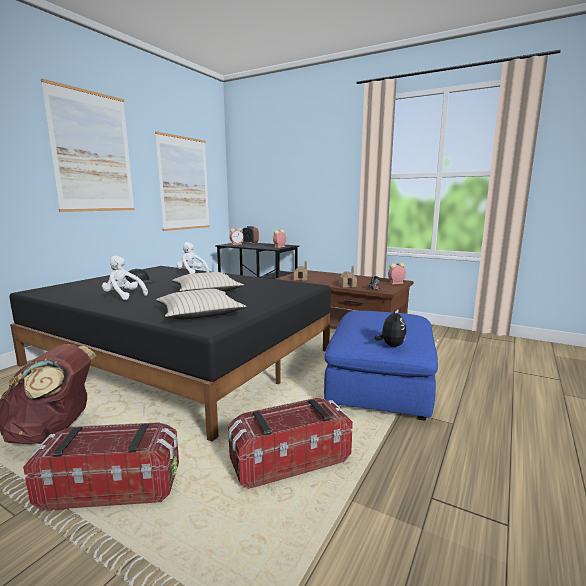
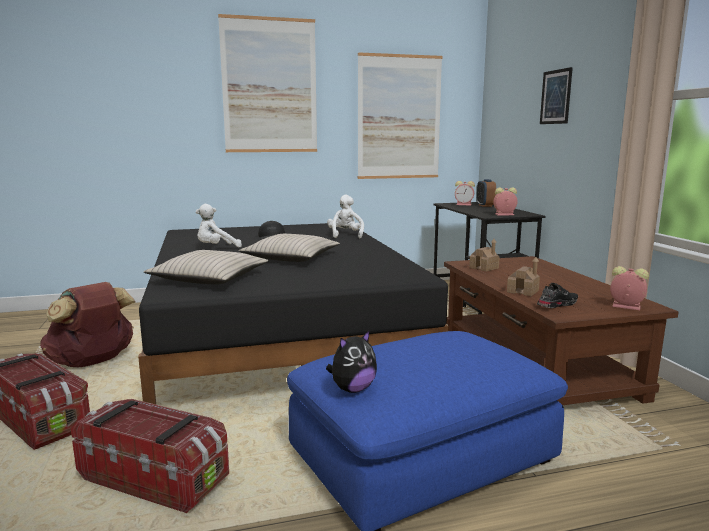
camera: 45 degrees right, 0 degrees up
white plush toy [102,255,148,300] -> white plush toy turned 105 degrees counterclockwise [196,204,242,247]
none -> picture [540,67,573,124]

